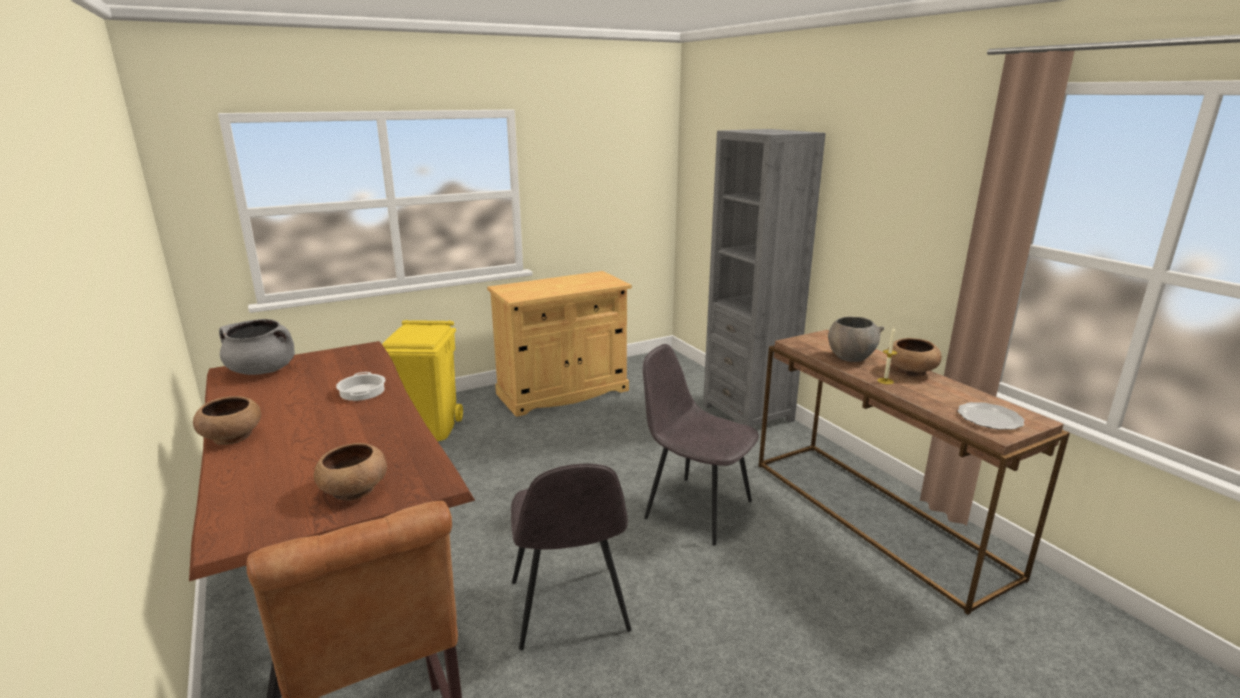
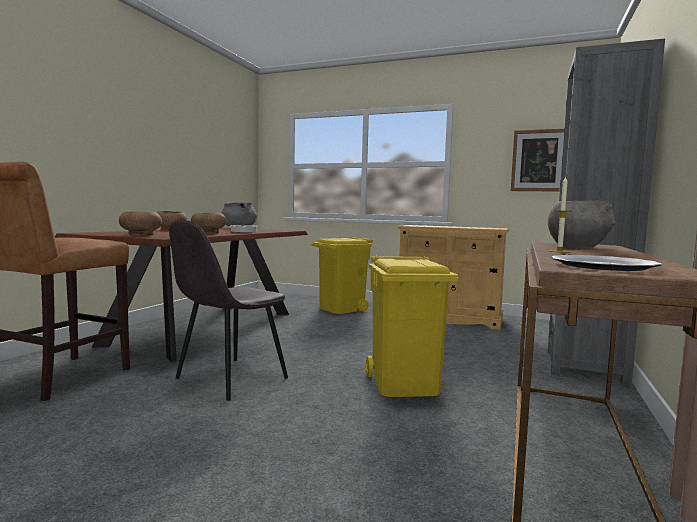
camera: 50 degrees right, 15 degrees down
grey chair [643,344,759,545] -> yellow trash can [366,256,459,397]
brown bowl [887,338,942,377] -> brown bowl moved to [191,213,226,234]
none -> picture [511,129,564,191]

